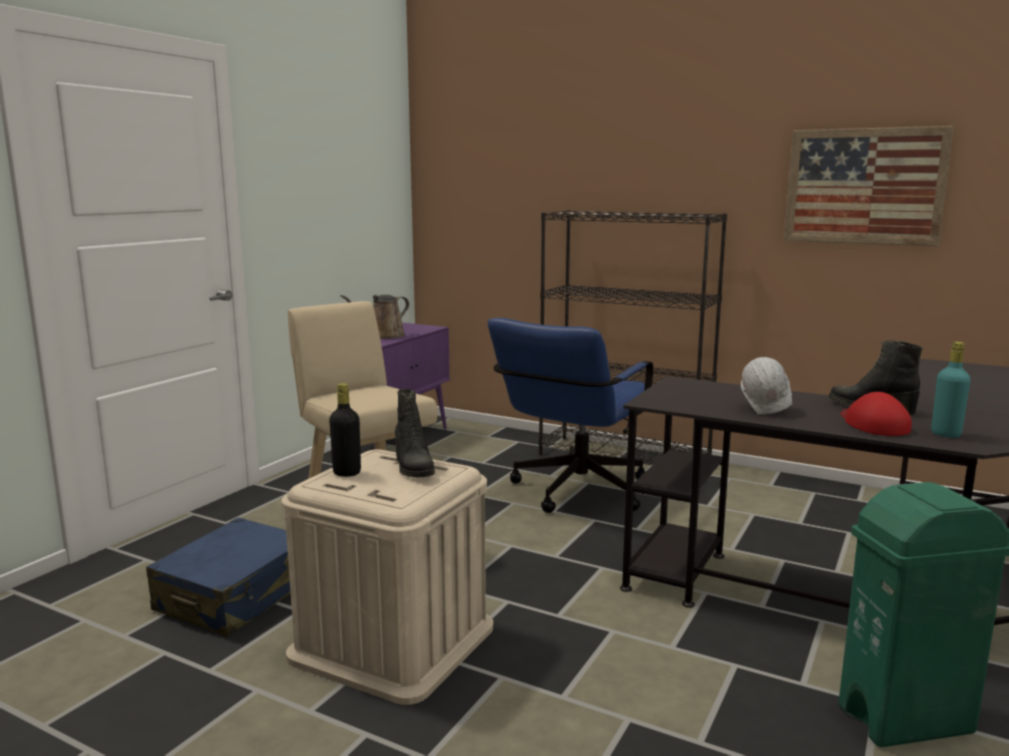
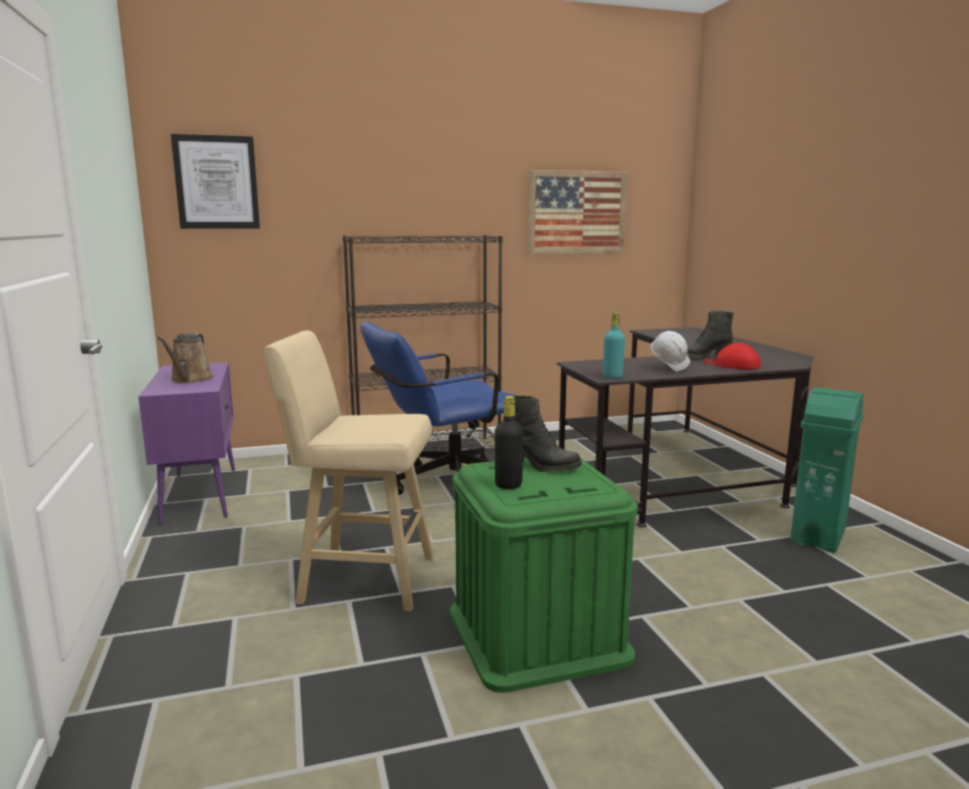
camera: 45 degrees left, 0 degrees up
blue suitcase [146,518,290,637] -> none
beige storage box [281,449,493,705] -> green storage box [450,458,638,693]
blue office chair [488,318,653,513] -> blue office chair turned 75 degrees clockwise [360,322,516,495]
turquoise bottle [931,342,971,438] -> turquoise bottle moved to [603,312,625,379]
none -> picture [171,134,260,229]

